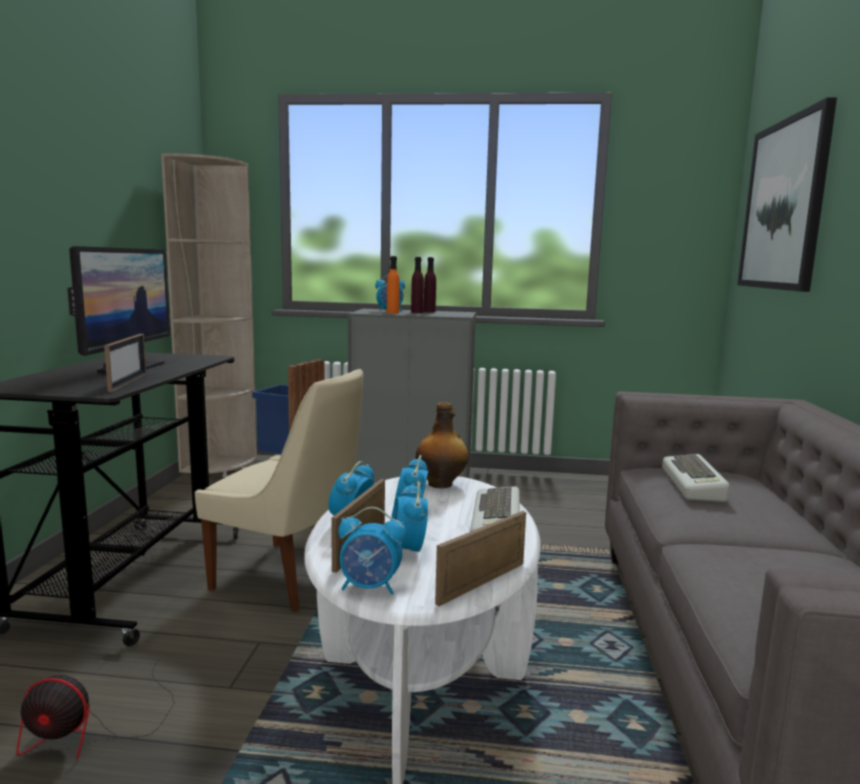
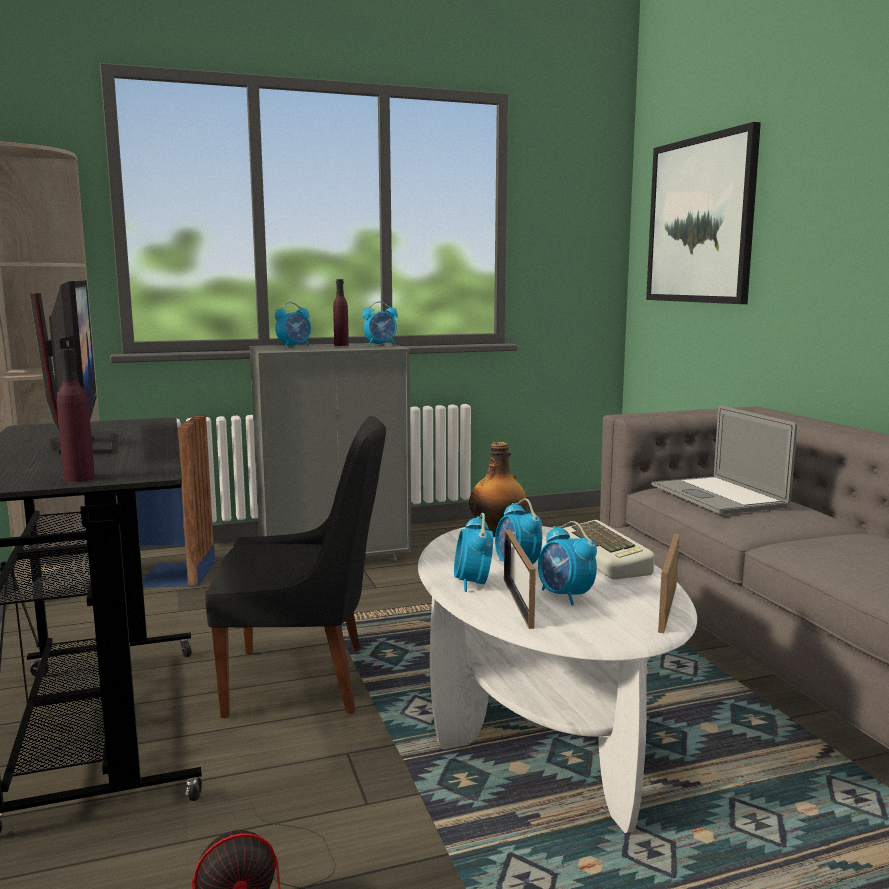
camera: 25 degrees left, 0 degrees up
picture frame [104,334,146,392] -> none
beige chair [195,369,363,612] -> black chair [205,416,386,718]
alarm clock [338,507,406,594] -> alarm clock moved to [362,301,398,346]
orange bottle [387,256,400,314] -> none
purple bottle [411,257,424,313] -> purple bottle moved to [57,349,95,482]
keyboard [662,454,730,502] -> laptop [652,405,797,514]

